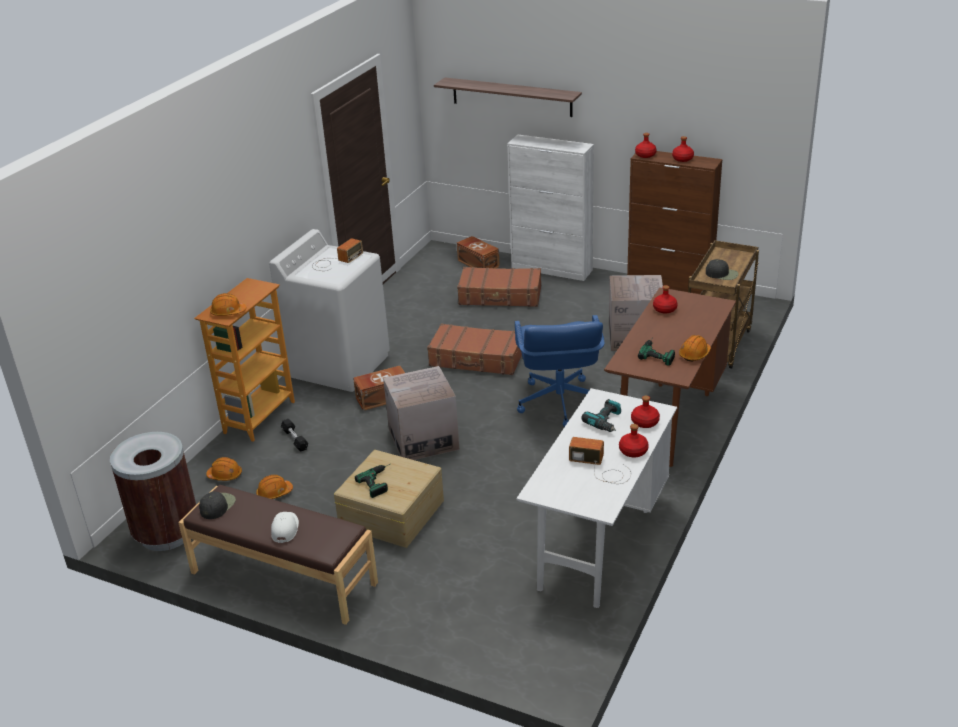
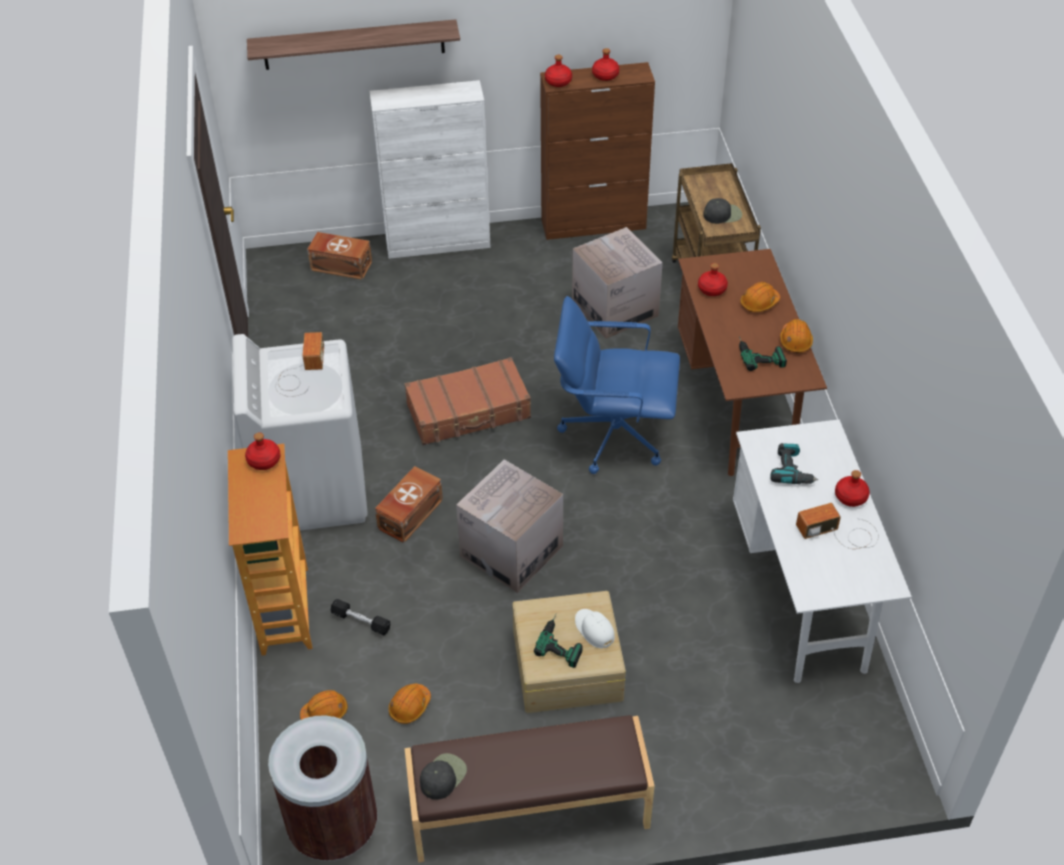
camera: 35 degrees left, 15 degrees up
black cap [199,491,236,519] -> black cap turned 45 degrees clockwise [420,753,467,800]
orange hard hat [210,293,247,316] -> orange hard hat moved to [740,282,780,312]
white cap [271,512,299,543] -> white cap moved to [575,609,615,648]
brown suitcase [457,267,541,307] -> none
blue office chair [515,315,604,427] -> blue office chair turned 135 degrees clockwise [554,296,680,474]
red bottle [631,396,660,428] -> red bottle moved to [245,432,281,470]

